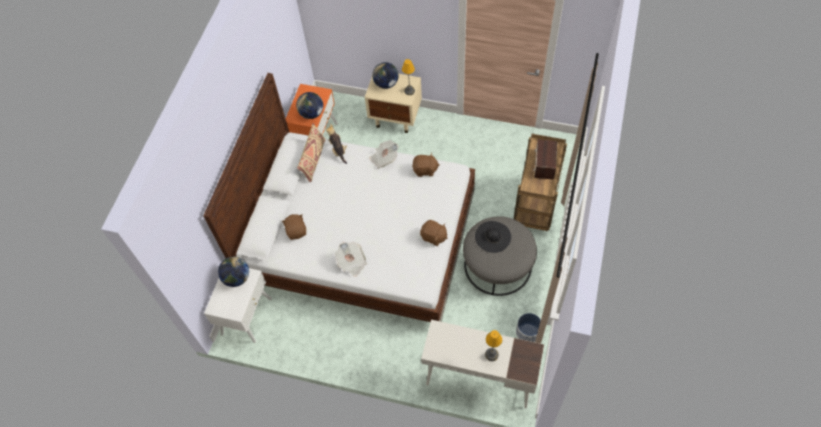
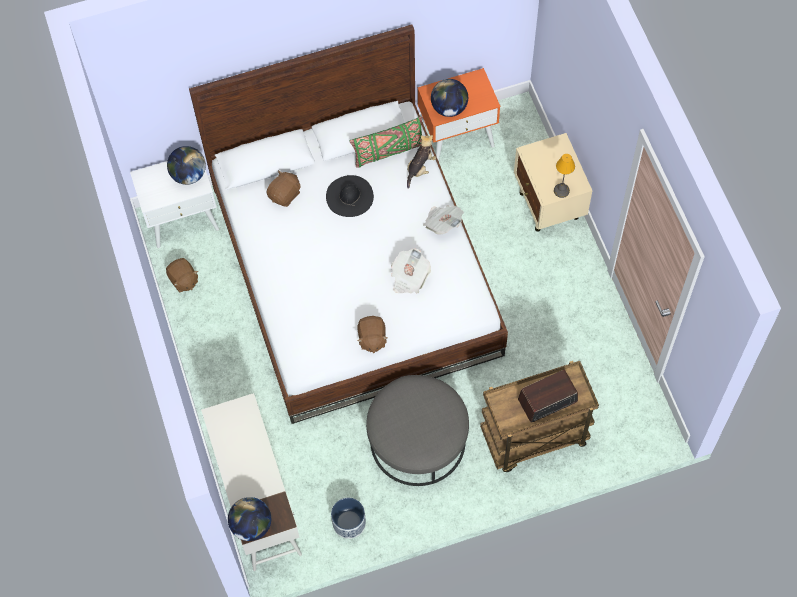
camera: 55 degrees right, 5 degrees up
beige pillow [297,123,325,182] -> green pillow [349,116,422,168]
newspaper [335,242,367,277] -> newspaper moved to [391,249,431,294]
globe [372,62,398,89] -> globe moved to [228,497,271,541]
brown plush toy [412,153,440,177] -> brown plush toy moved to [166,258,198,293]
black hat [475,221,511,253] -> black hat moved to [326,175,374,217]
table lamp [485,330,502,361] -> none

